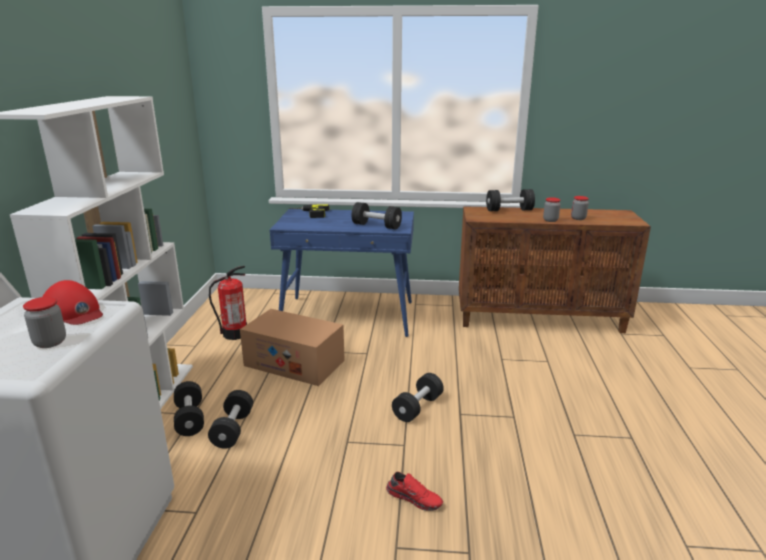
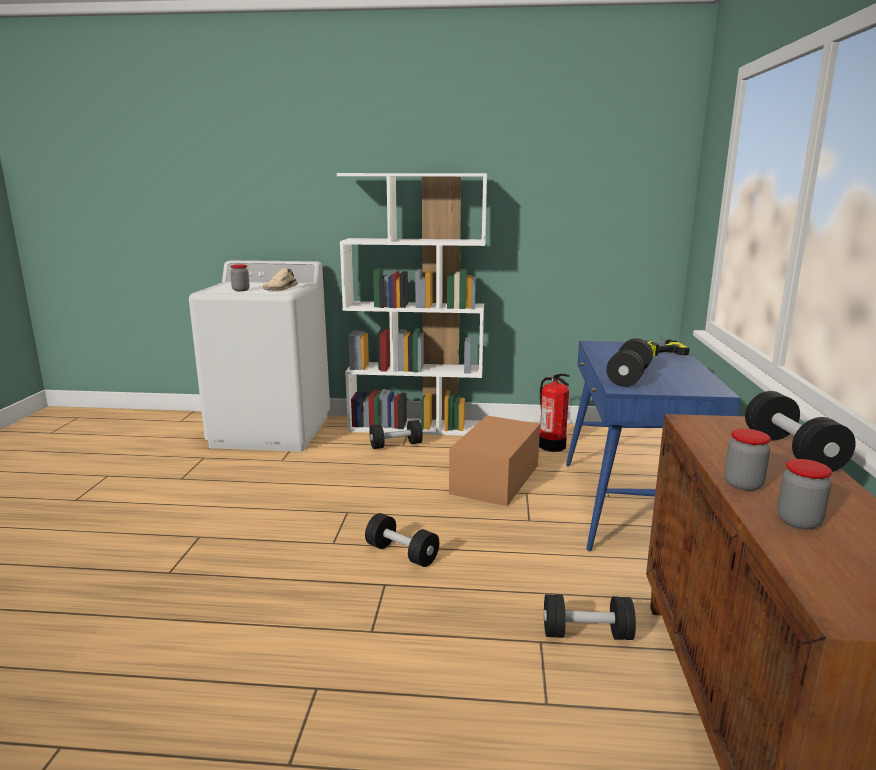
camera: 90 degrees right, 5 degrees down
red cap [42,280,103,325] -> beige shoe [263,269,298,291]
black dumbbell [208,390,253,449] -> black dumbbell moved to [543,594,636,640]
red shoe [386,472,443,511] -> none

